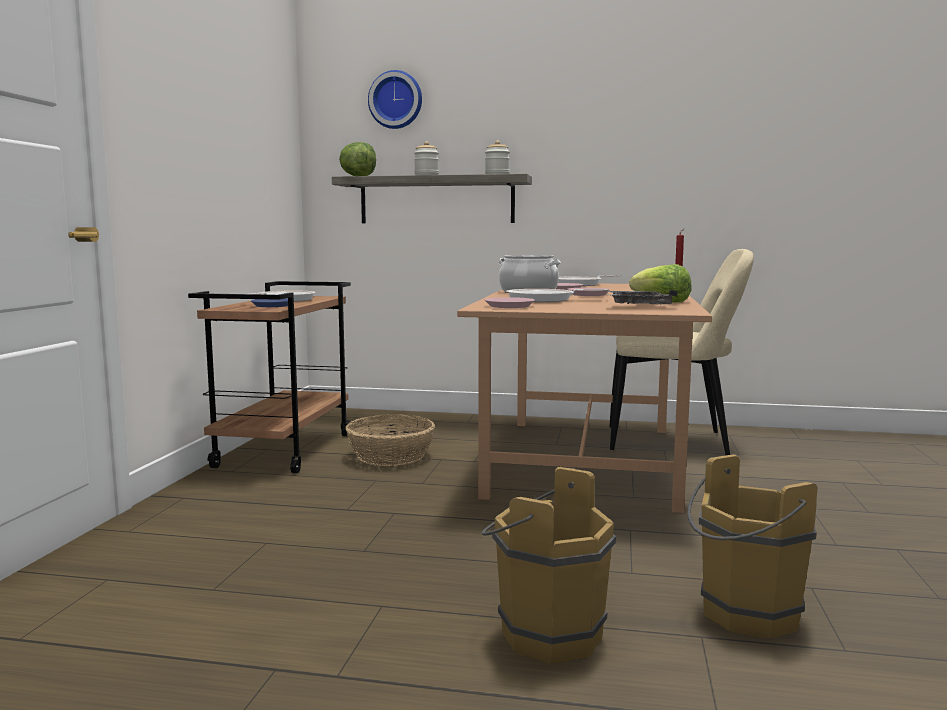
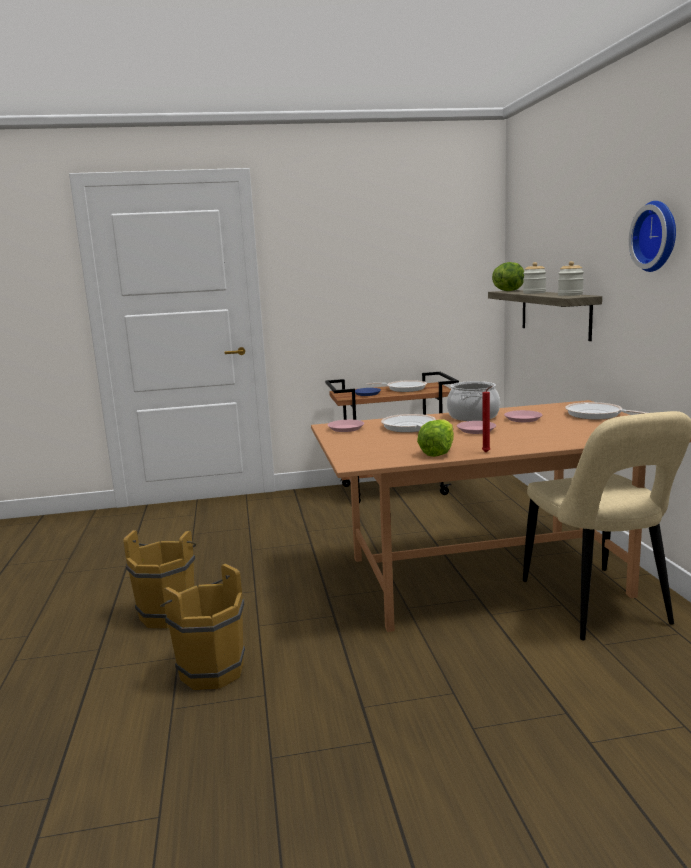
camera: 70 degrees right, 5 degrees up
basket [346,414,435,466] -> none
wall clock [368,70,422,129] -> wall clock moved to [629,201,676,272]
grey tray [606,290,678,304] -> none

